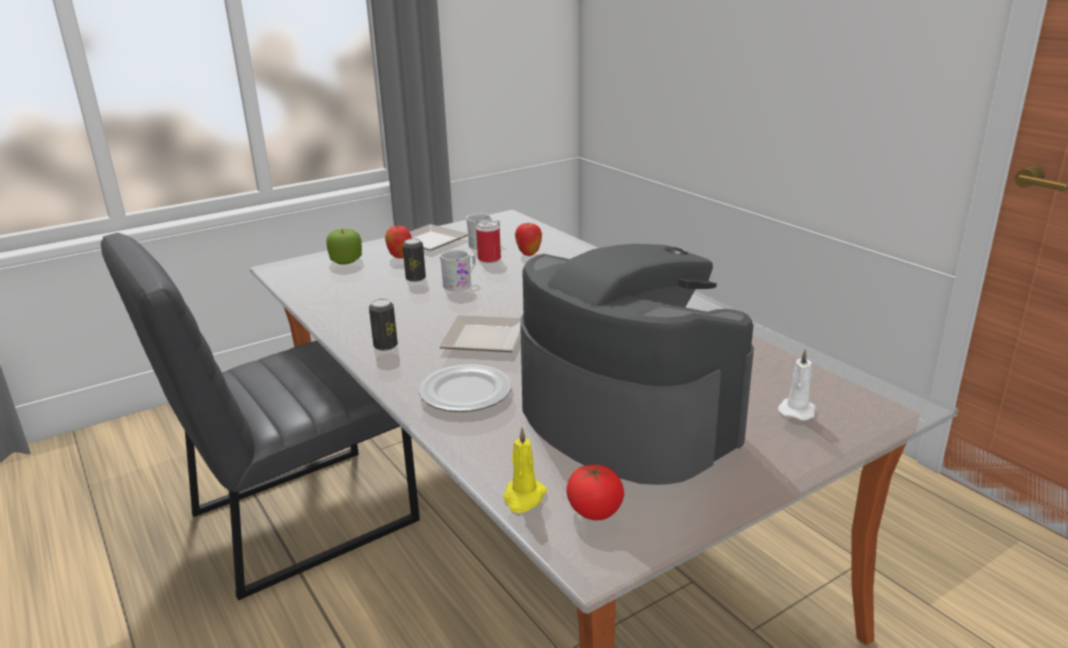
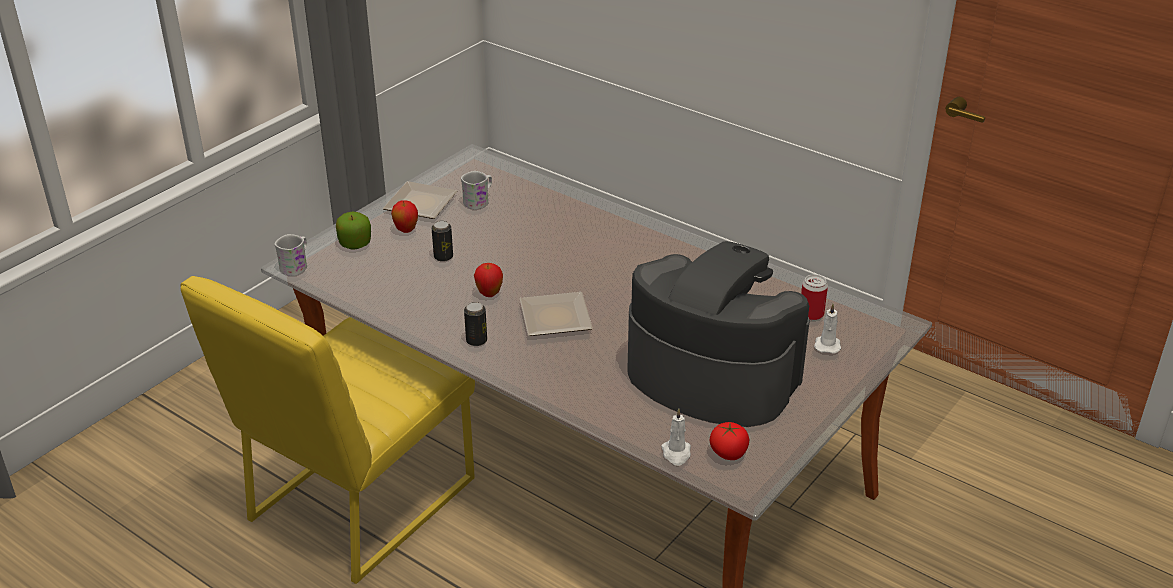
camera: 20 degrees left, 10 degrees up
grey chair [101,232,420,600] -> yellow chair [180,276,475,584]
plate [419,364,512,412] -> none
white mug [440,249,476,292] -> white mug moved to [275,234,307,276]
can [476,220,501,263] -> can moved to [801,274,828,320]
yellow candle [503,427,547,513] -> white candle [661,408,691,466]
apple [515,223,542,256] -> apple moved to [474,263,503,297]

